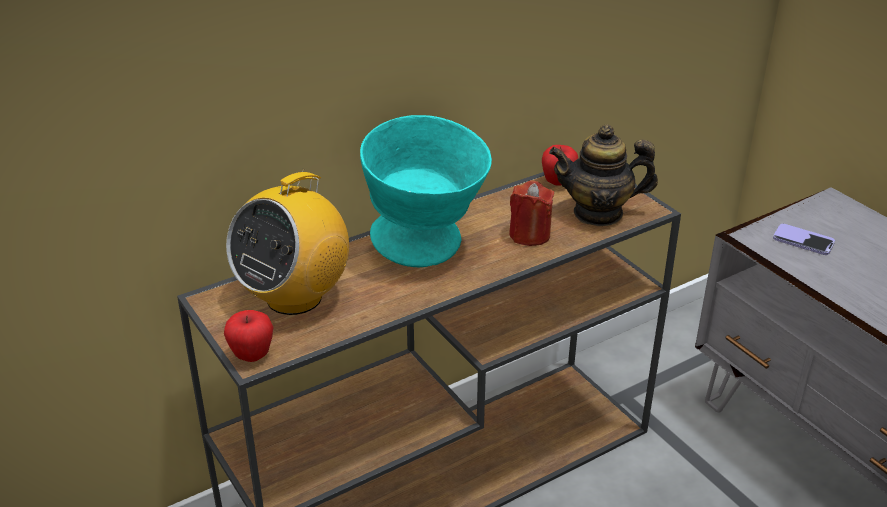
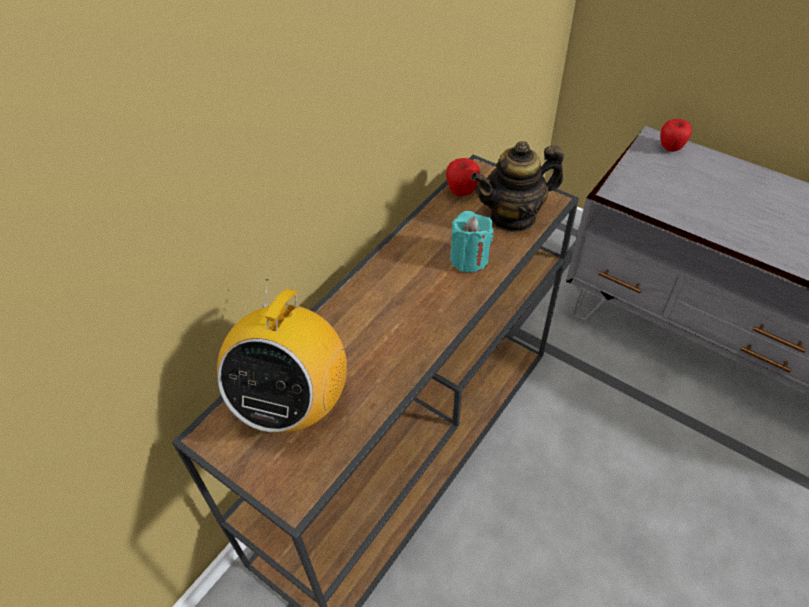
camera: 20 degrees left, 15 degrees up
apple [224,310,273,362] -> apple moved to [660,119,692,152]
turquoise bowl [360,115,492,267] -> none
red candle [509,180,554,246] -> turquoise candle [450,211,494,273]
phone [773,224,835,255] -> none

